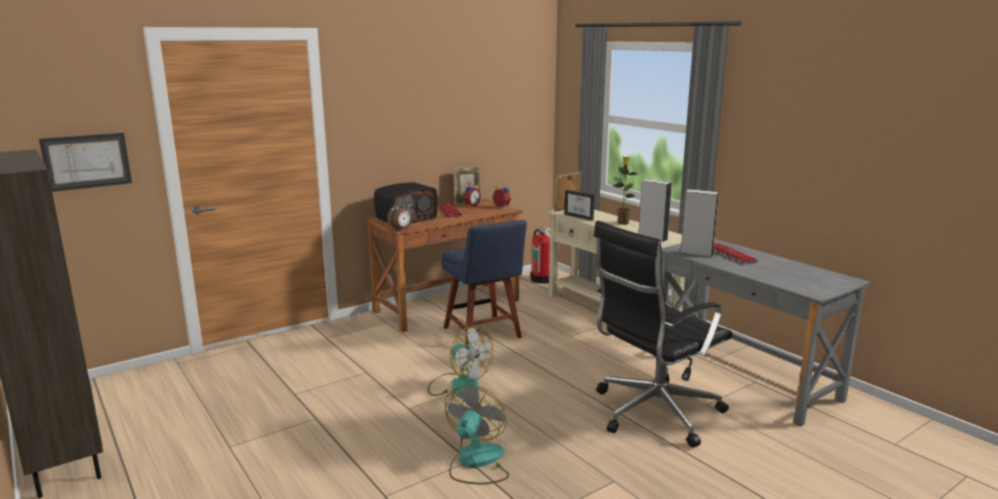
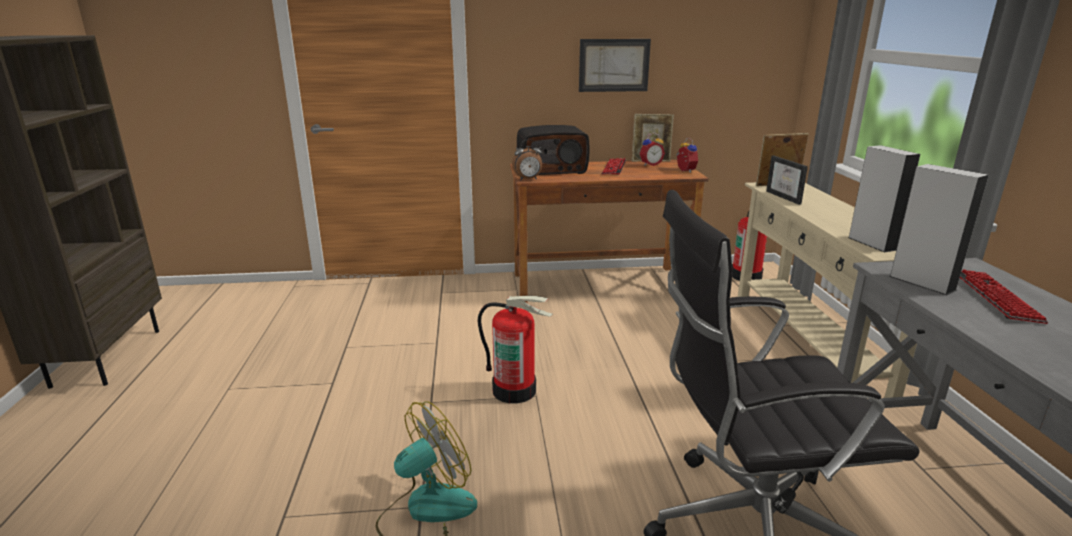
camera: 30 degrees right, 5 degrees up
picture [39,133,132,192] -> picture moved to [579,39,651,92]
fan [428,325,493,399] -> fire extinguisher [478,296,552,404]
blue chair [441,220,527,345] -> none
potted plant [612,157,640,225] -> none

